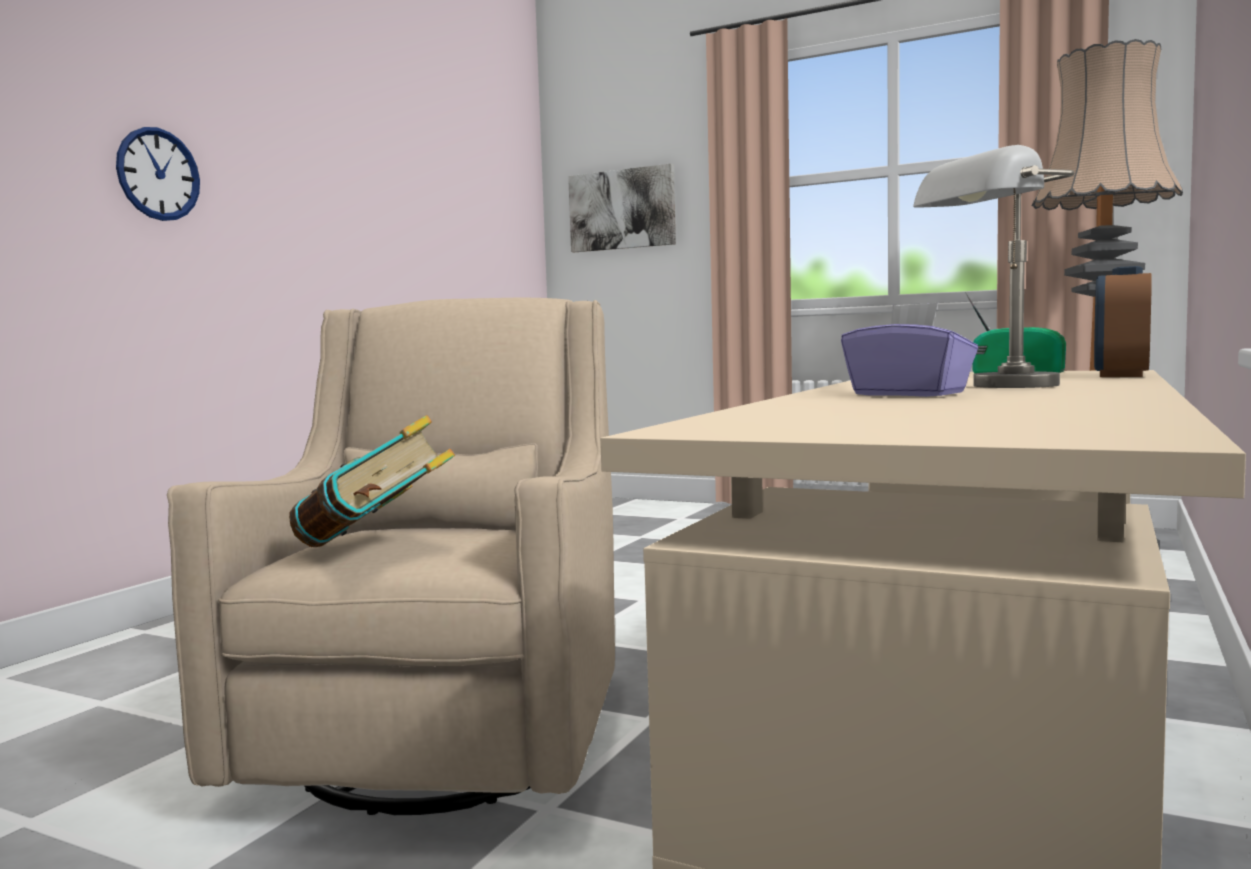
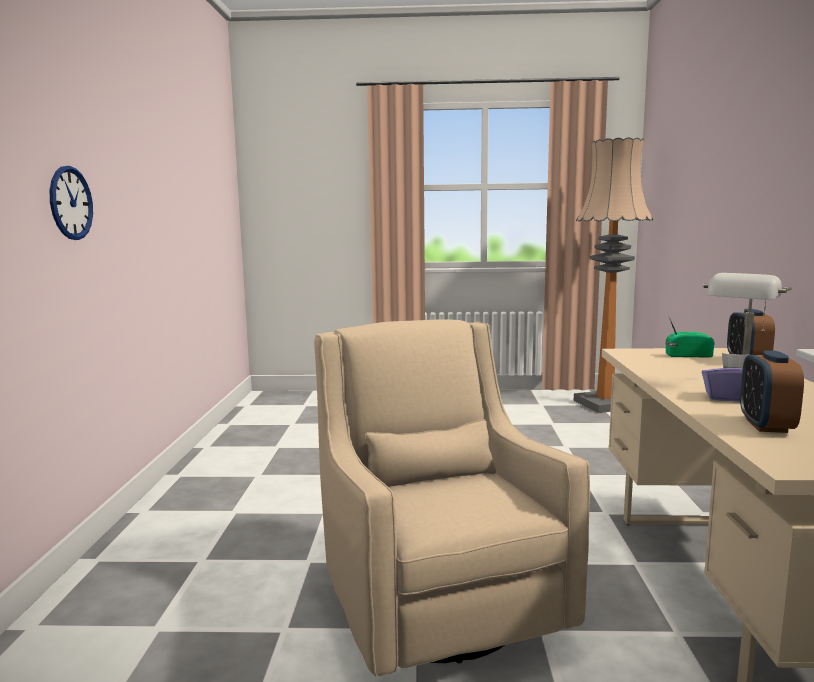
camera: 25 degrees left, 5 degrees up
book [289,415,455,547] -> none
picture [568,163,676,252] -> none
none -> alarm clock [740,350,804,433]

